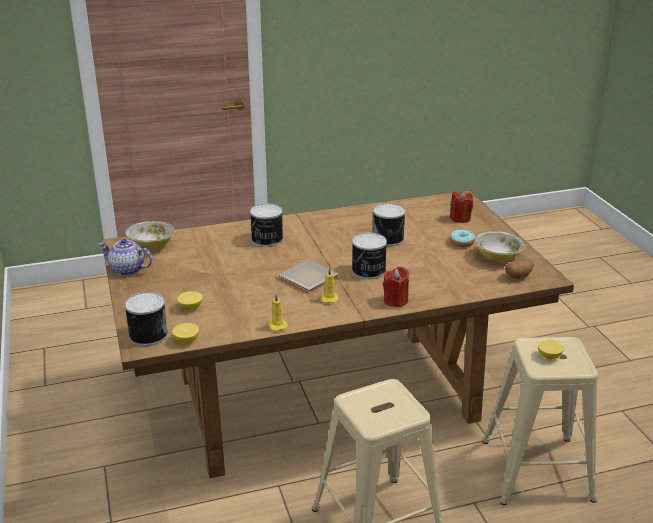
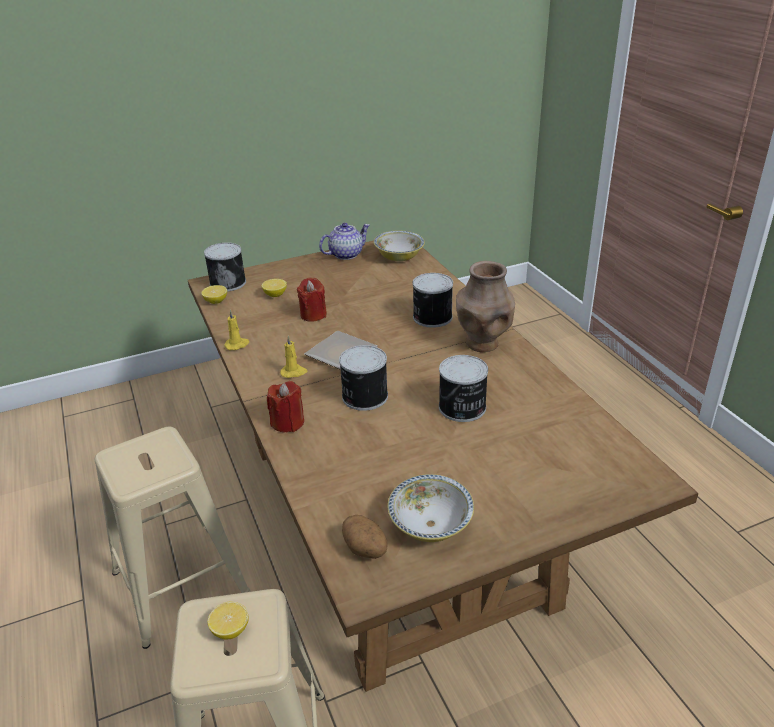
camera: 85 degrees right, 5 degrees up
teapot [99,239,153,276] -> teapot turned 45 degrees clockwise [319,223,370,260]
red candle [450,191,473,223] -> red candle moved to [297,278,327,322]
donut [450,230,475,247] -> none
none -> brown vase [456,261,515,352]

